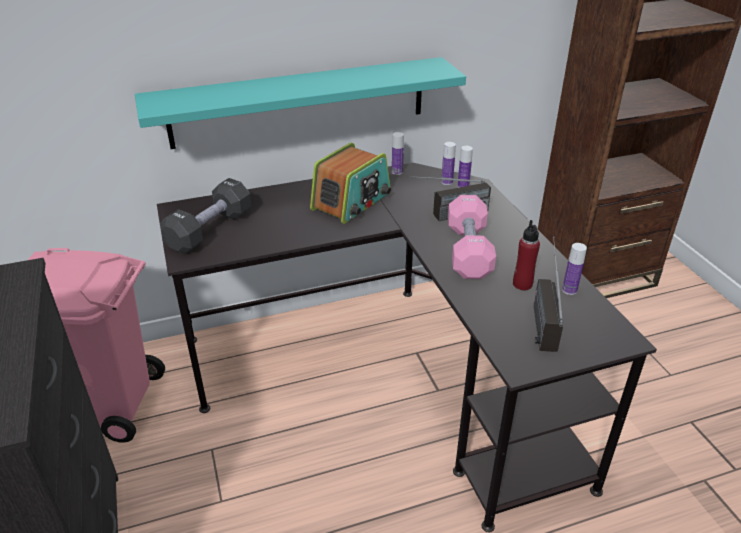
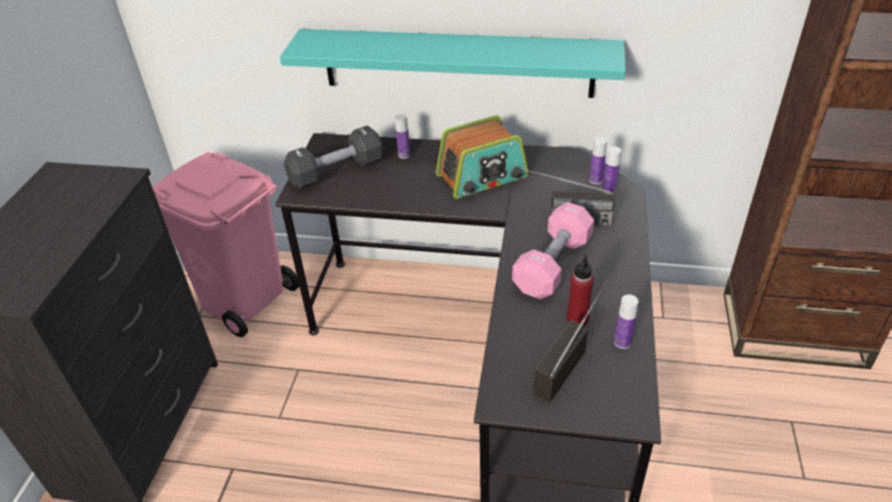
camera: 30 degrees right, 5 degrees up
bottle [392,132,404,175] -> bottle moved to [395,114,410,159]

